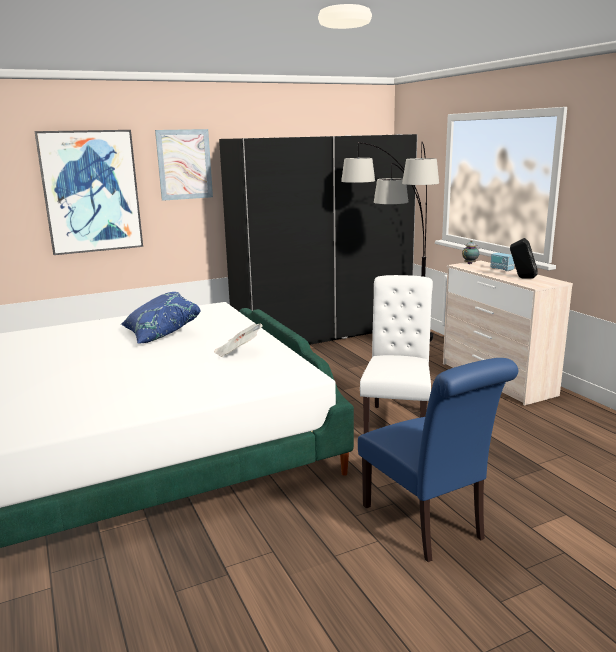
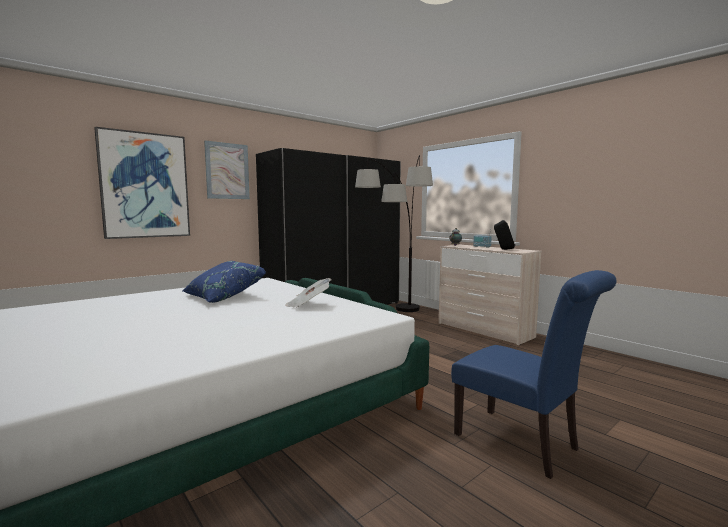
camera: 15 degrees left, 10 degrees down
white chair [360,275,433,434] -> none

